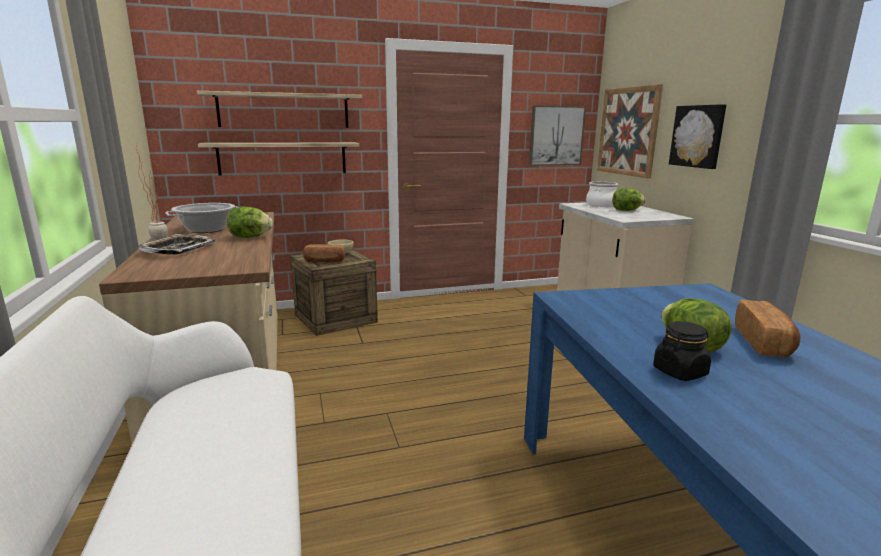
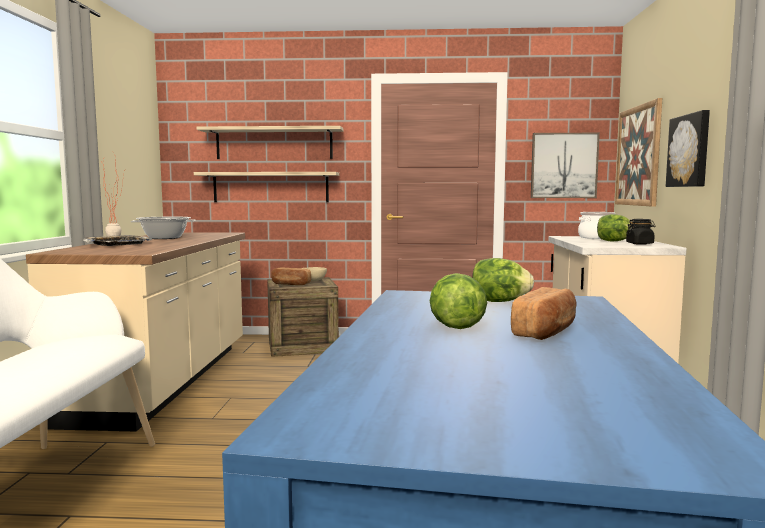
camera: 20 degrees right, 10 degrees down
lettuce [227,206,273,238] -> lettuce moved to [472,258,534,302]
black jar [653,321,711,381] -> black jar moved to [626,219,655,245]

